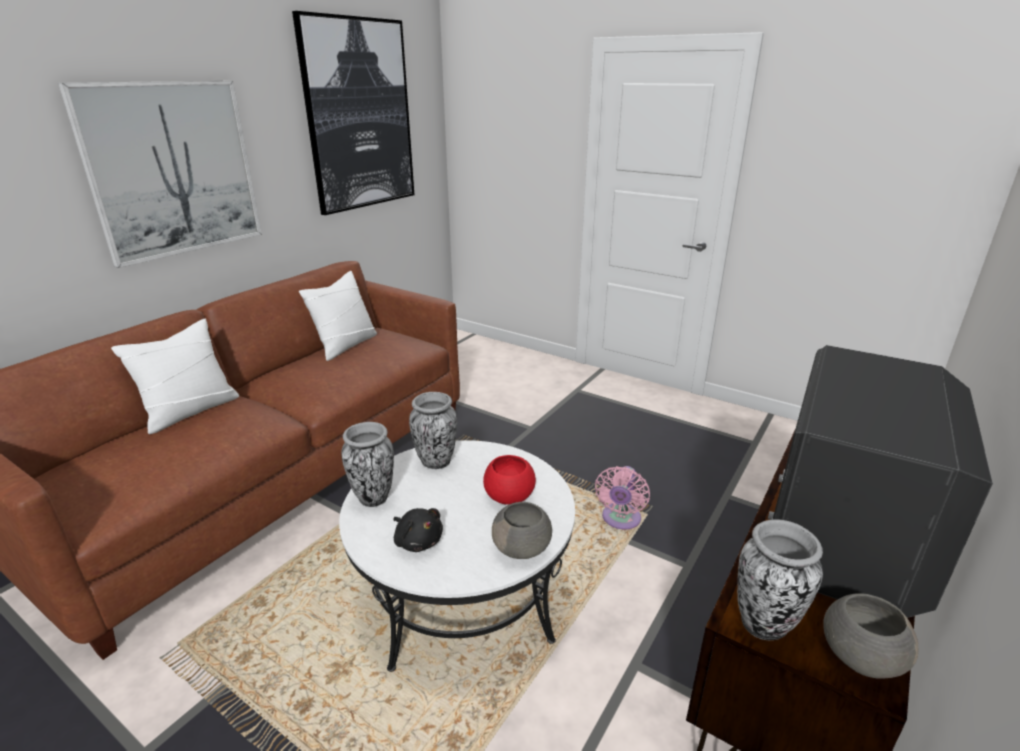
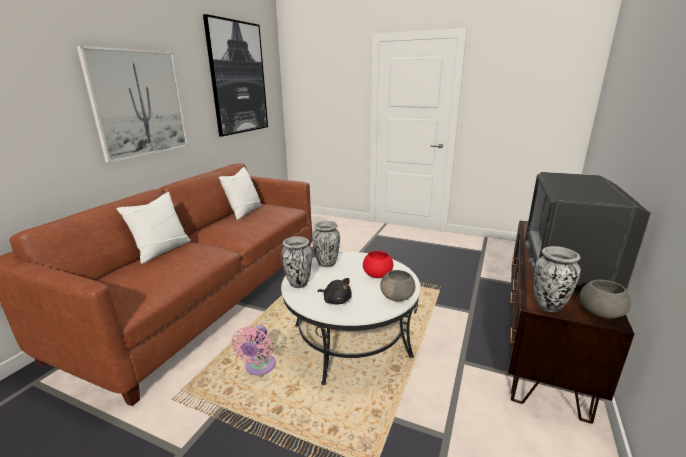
camera: 10 degrees left, 5 degrees down
pink fan [595,466,650,530] -> pink fan moved to [232,325,276,375]

